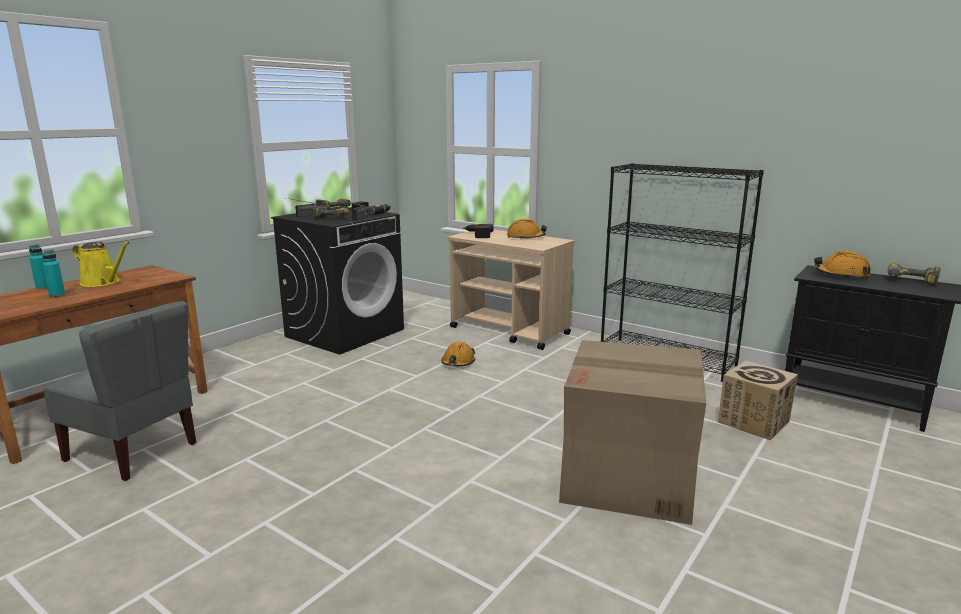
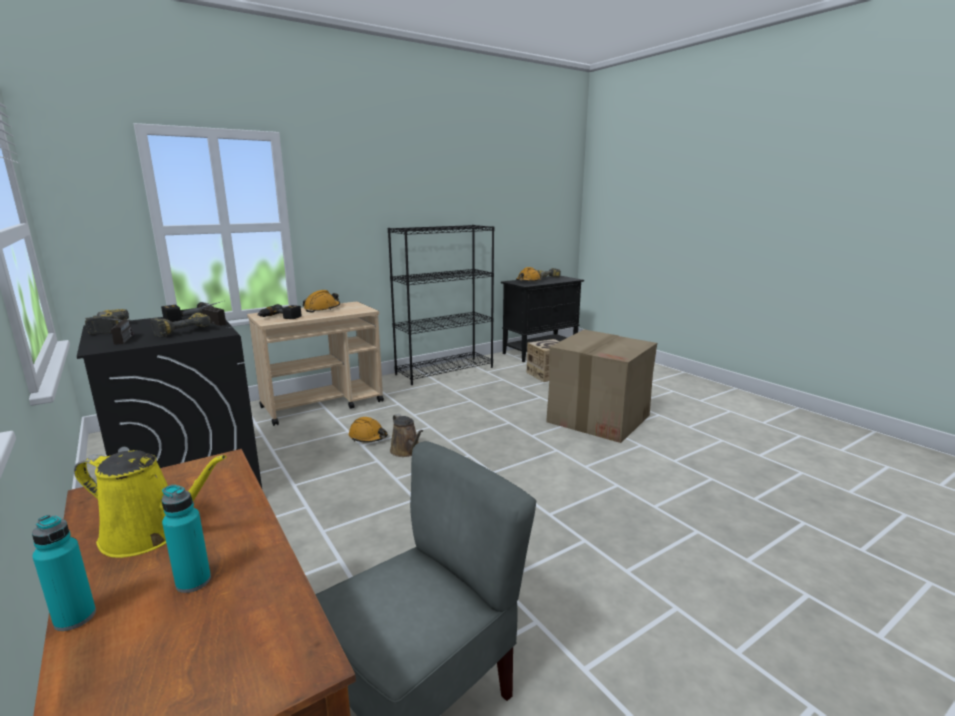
camera: 70 degrees left, 0 degrees up
yellow watering can [72,241,130,287] -> yellow watering can turned 60 degrees clockwise [74,450,226,558]
none -> brown watering can [390,414,423,457]

